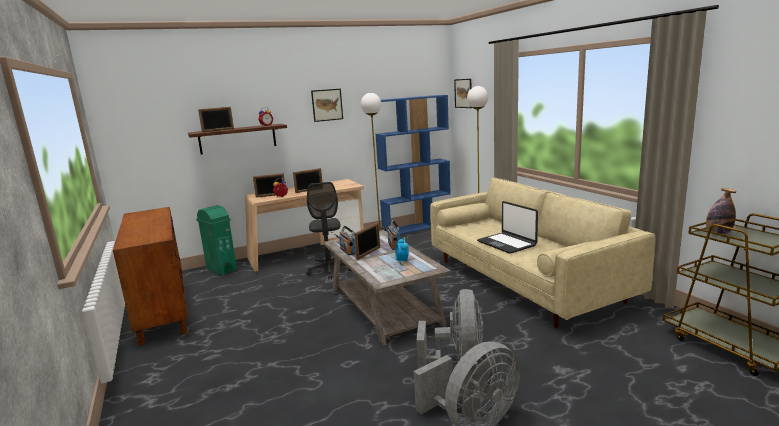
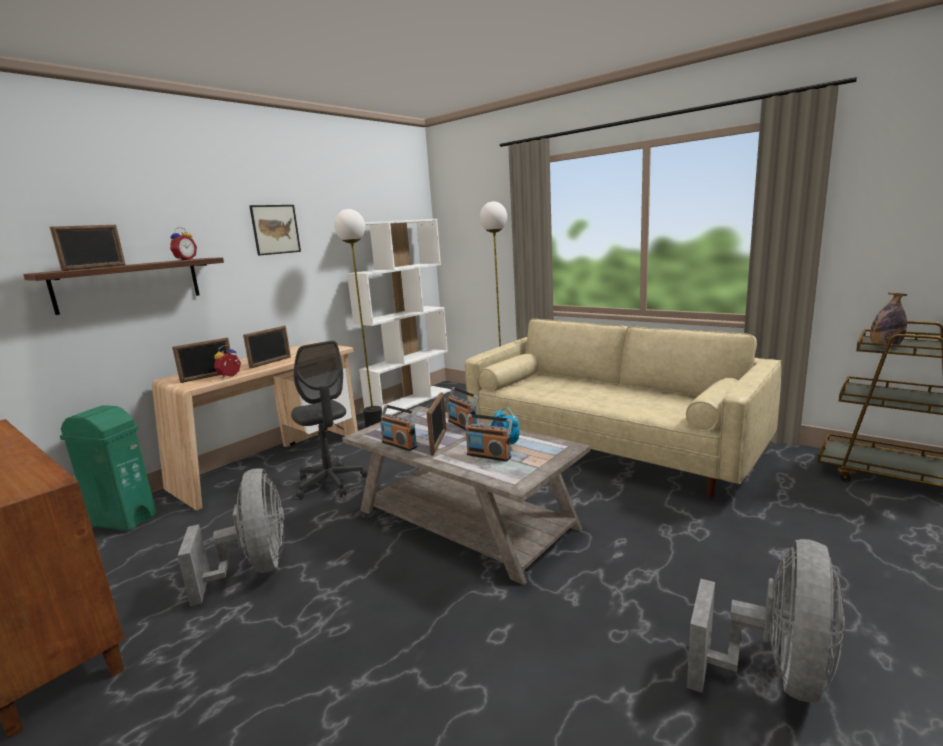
camera: 25 degrees left, 0 degrees up
blue bookcase [375,95,451,235] -> white bookcase [347,219,451,415]
grey fan [416,289,483,369] -> grey fan moved to [178,468,284,606]
picture [454,79,472,108] -> none
laptop [477,201,538,254] -> none
none -> radio [465,414,512,462]

